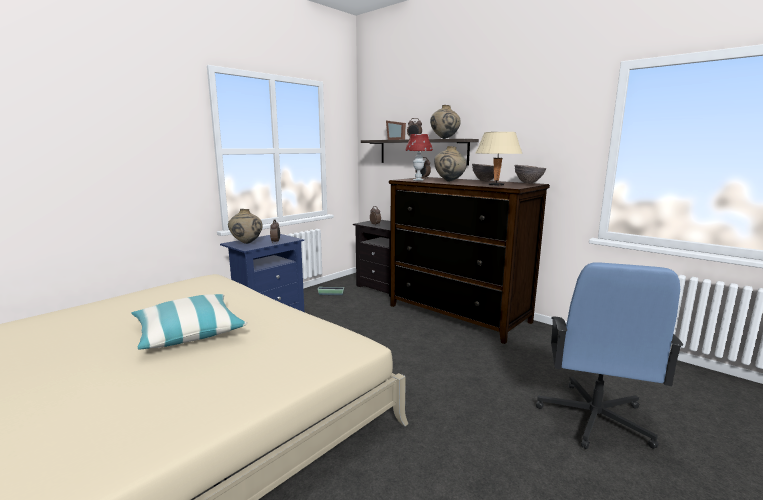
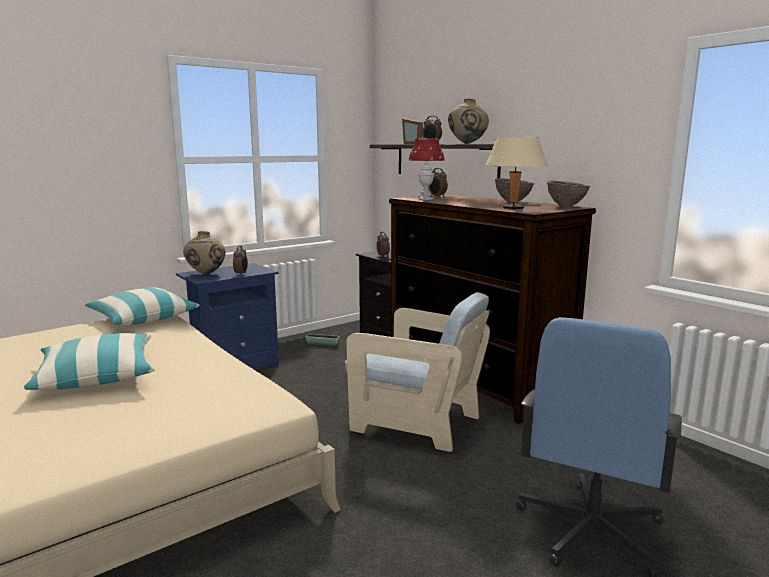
camera: 10 degrees right, 0 degrees up
beige vase [434,146,467,182] -> none
none -> pillow [85,287,200,325]
none -> beige armchair [345,292,490,452]

